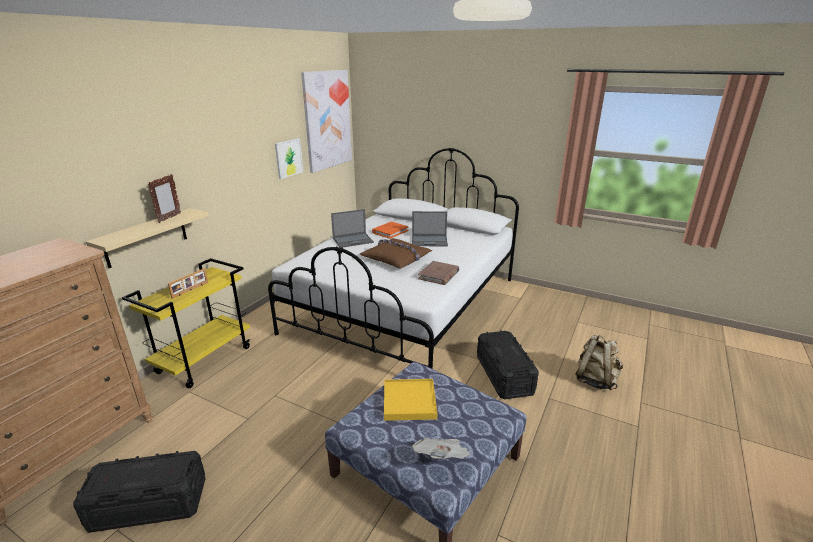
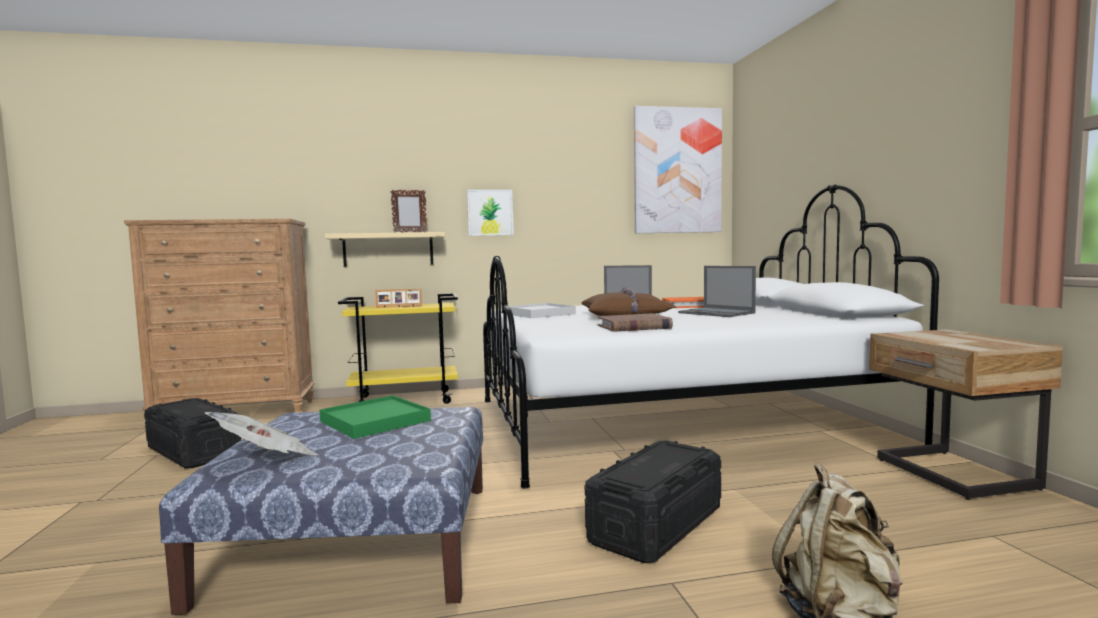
camera: 50 degrees right, 20 degrees down
picture [275,138,303,179] -> picture moved to [467,190,514,236]
yellow tray [384,379,437,421] -> green tray [320,395,431,439]
none -> white tray [509,303,576,318]
none -> beige nightstand [869,329,1063,500]

